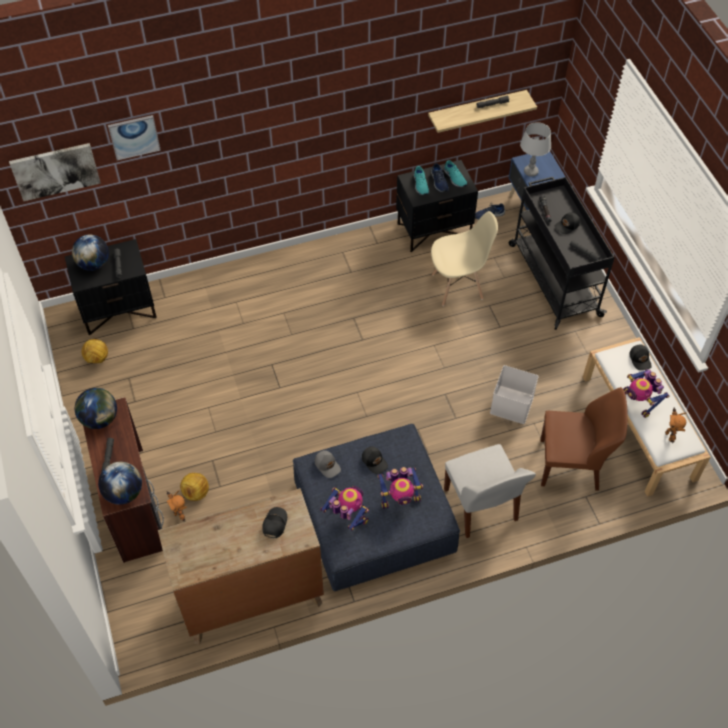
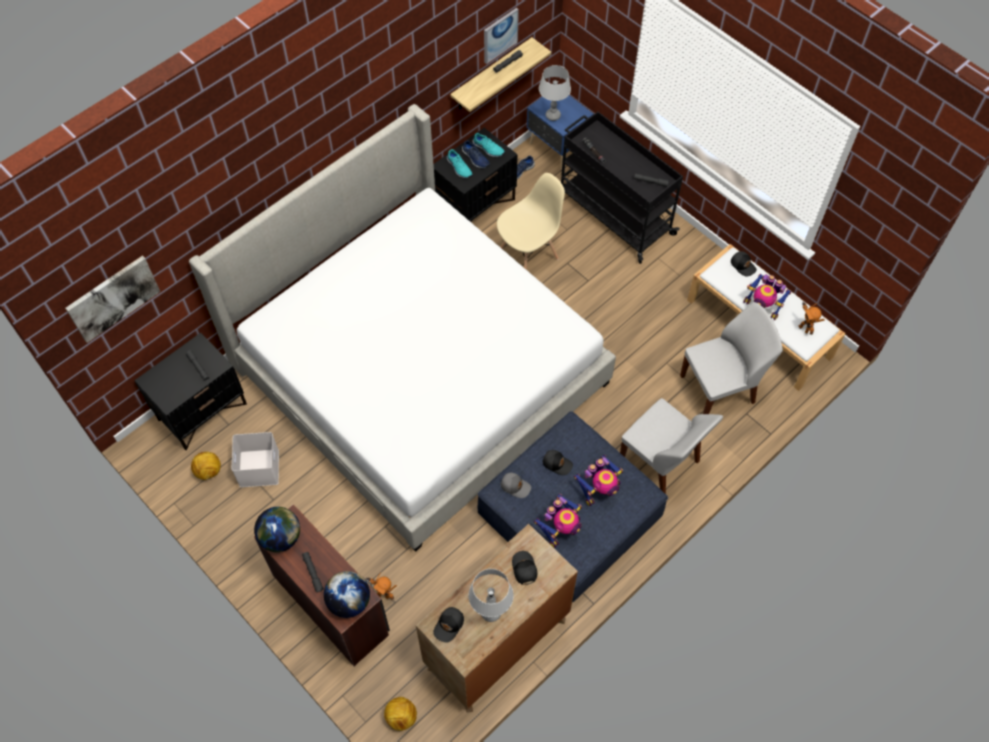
camera: 25 degrees left, 5 degrees up
globe [72,235,109,271] -> none
picture [108,115,161,161] -> picture moved to [484,8,519,64]
football [180,473,209,501] -> football moved to [384,696,417,731]
toy robot [320,486,369,531] -> toy robot turned 120 degrees clockwise [534,494,582,548]
white storage box [490,365,539,424] -> white storage box moved to [231,432,279,487]
brown chair [540,387,628,491] -> white chair [680,302,783,414]
black cap [555,212,580,234] -> black cap moved to [433,607,464,643]
none -> bed [189,104,616,552]
none -> grey table lamp [469,569,514,622]

